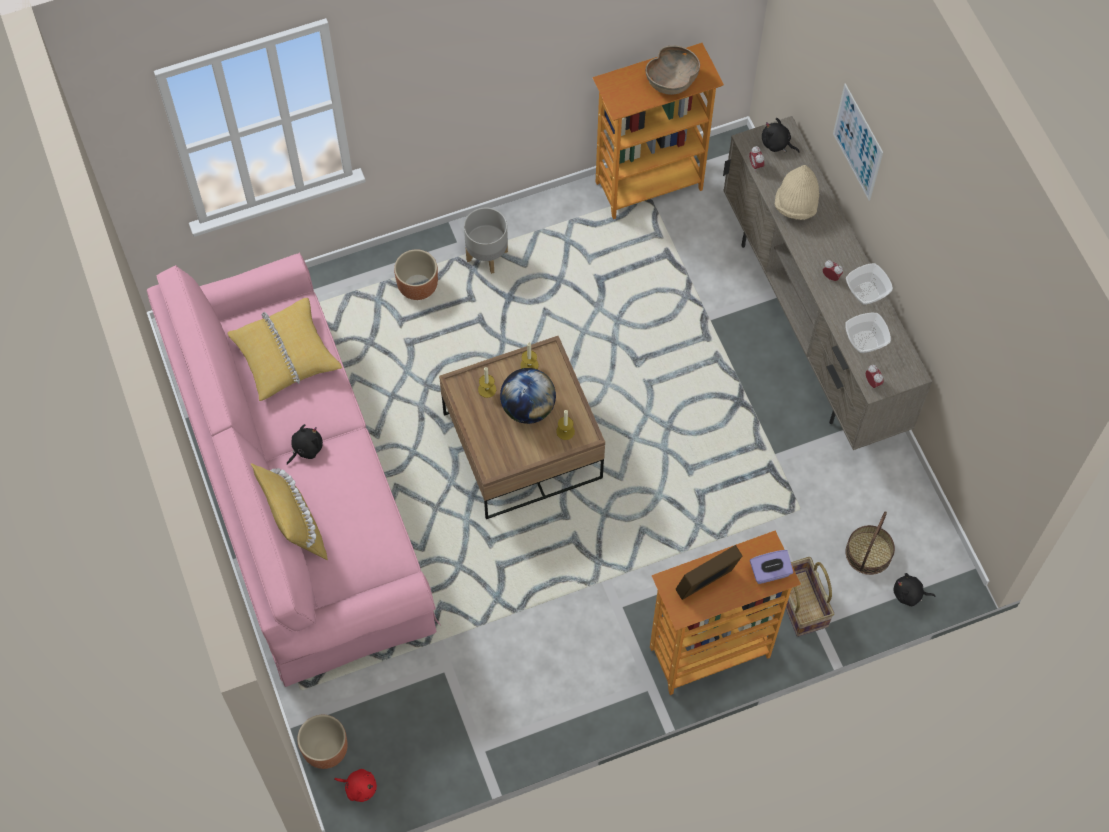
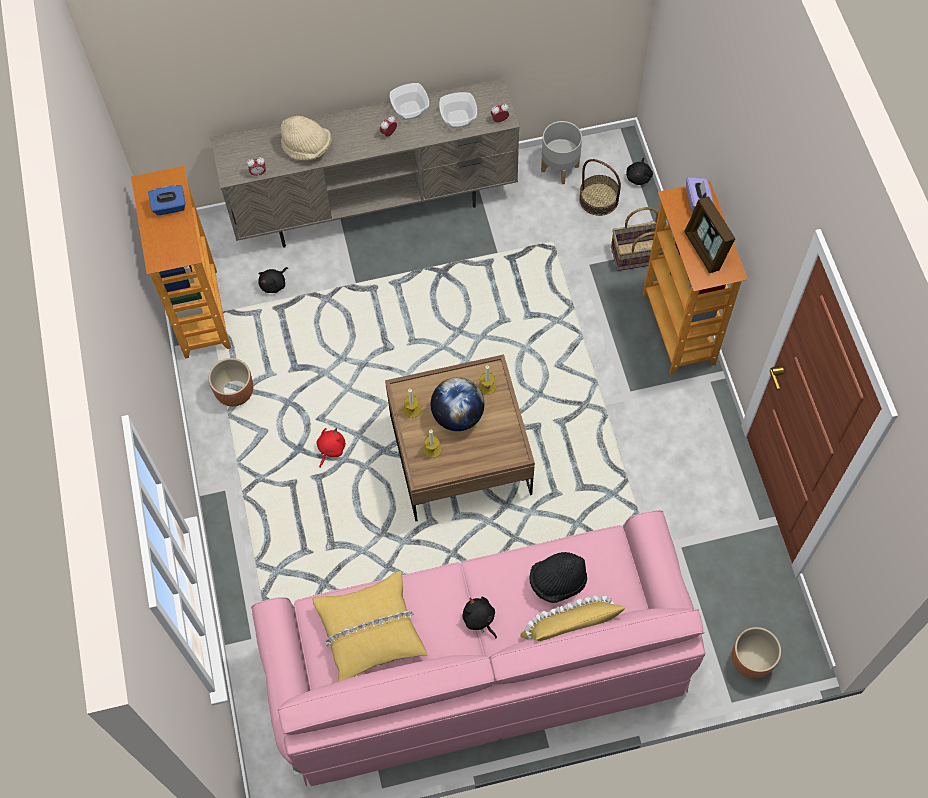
camera: 80 degrees left, 0 degrees up
red plush toy [334,769,377,802] -> red plush toy moved to [316,428,346,467]
brown planter [394,249,438,300] -> brown planter moved to [209,358,253,407]
grey planter [464,208,508,274] -> grey planter moved to [541,121,582,184]
brown bowl [645,46,700,95] -> blue tissue box [148,185,185,215]
black plush toy [762,118,799,153] -> black plush toy moved to [258,267,288,293]
picture [833,83,883,201] -> none
none -> black hat [529,552,587,603]

